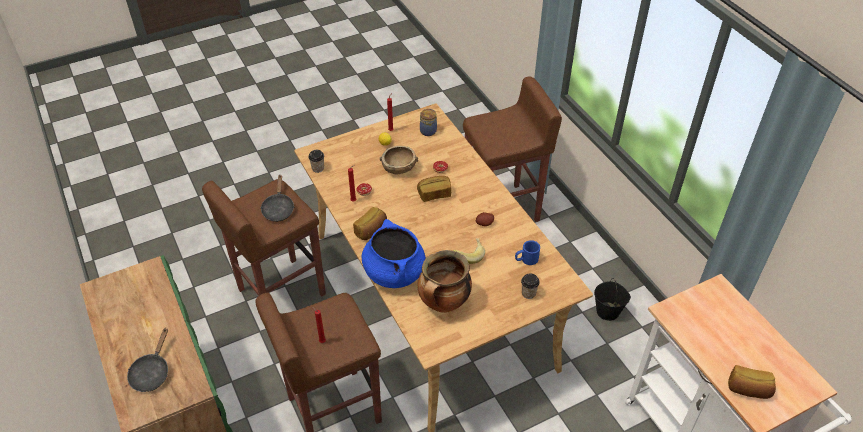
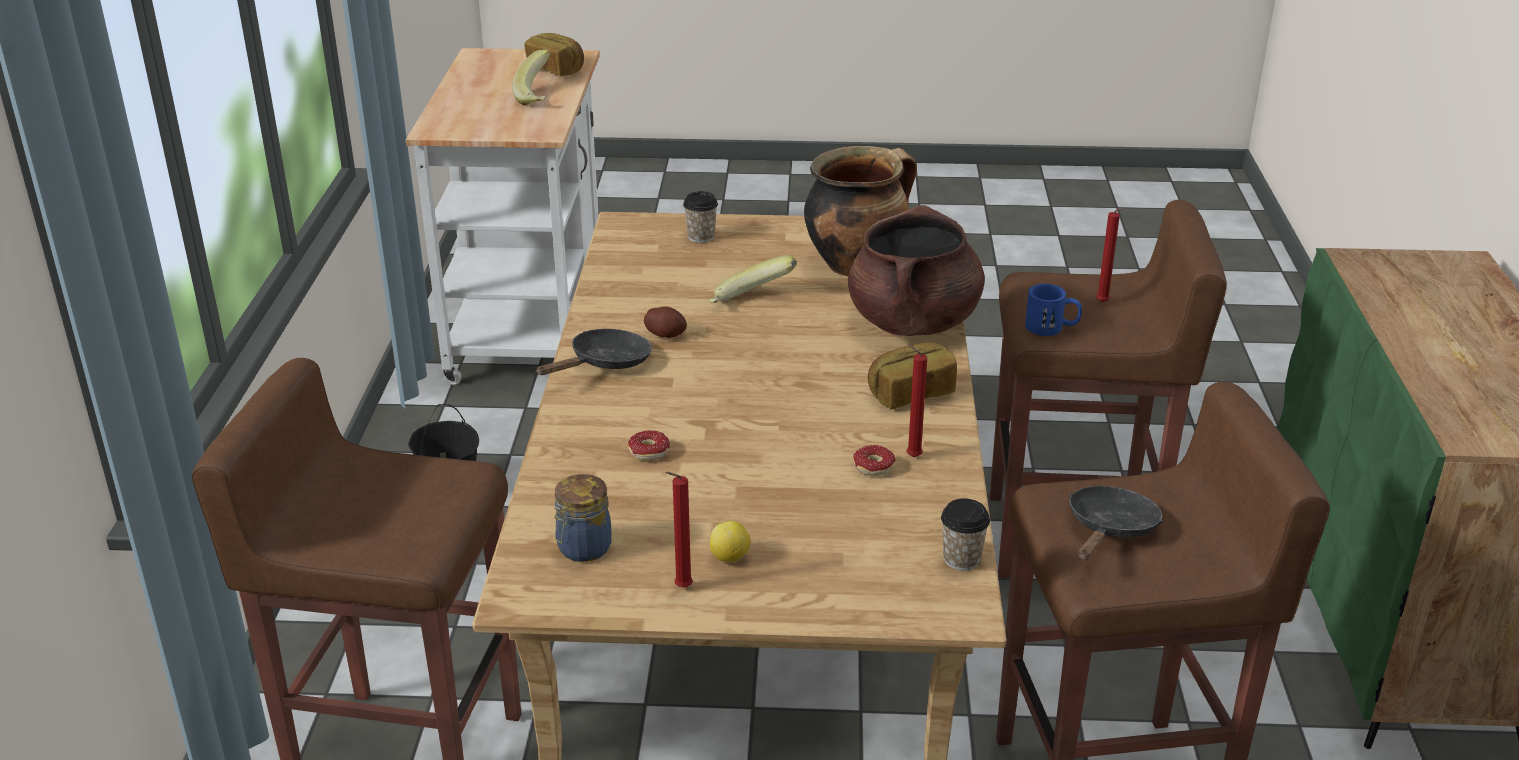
camera: 150 degrees left, 15 degrees down
black frying pan [127,329,168,392] -> black frying pan moved to [536,329,652,375]
blue cooking pot [362,219,426,288] -> brown cooking pot [848,205,985,336]
brown bowl [380,146,418,174] -> none
bread [417,176,451,202] -> none
blue mug [515,240,540,265] -> blue mug moved to [1025,284,1082,336]
none -> banana [512,49,550,105]

